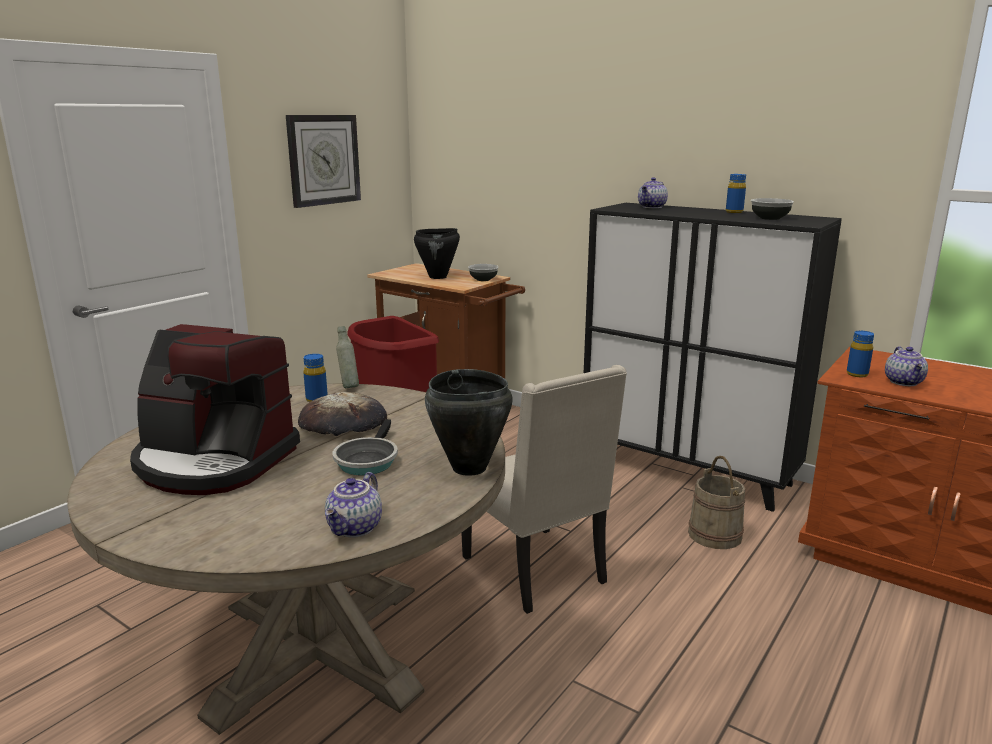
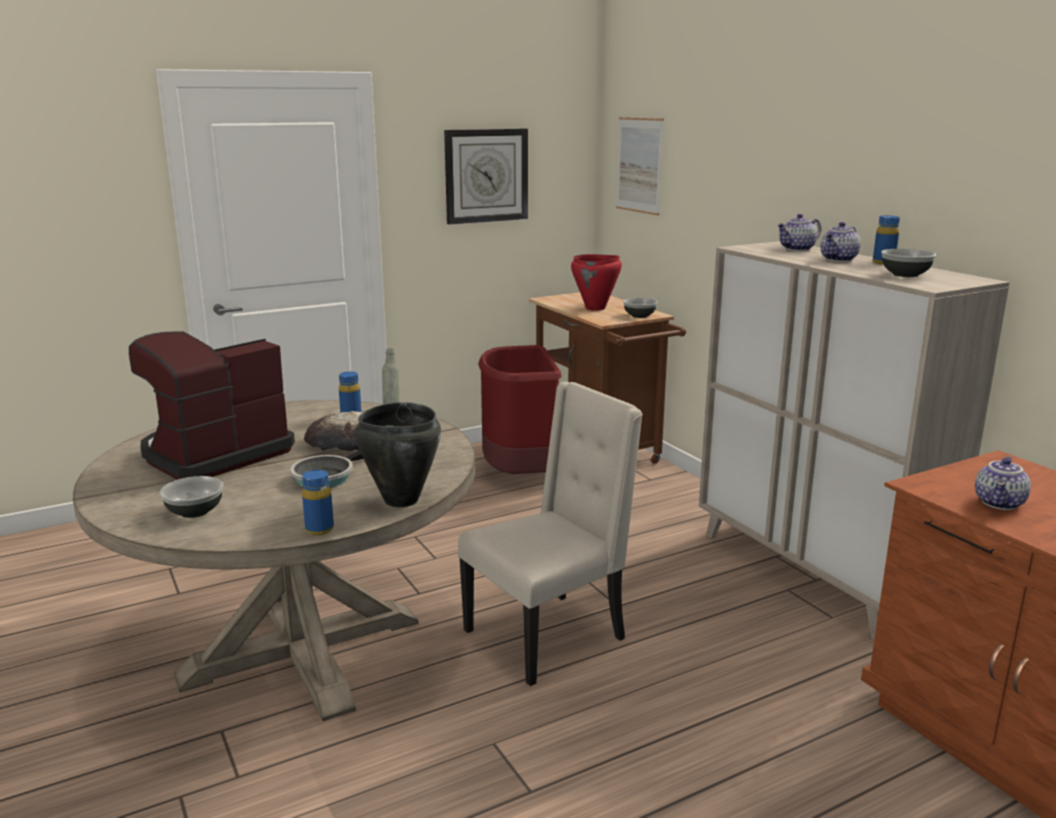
camera: 25 degrees right, 0 degrees up
coffee machine [130,324,300,495] -> coffee machine turned 90 degrees clockwise [129,331,295,480]
teapot [325,472,382,538] -> teapot moved to [821,222,861,262]
black cooking pot [414,228,460,279] -> red cooking pot [571,254,622,311]
beige chair [461,365,627,614] -> beige chair turned 120 degrees counterclockwise [458,382,643,686]
black cabinet [584,203,842,512] -> beige cabinet [699,241,1009,639]
beige bucket [688,456,745,549] -> none
blue bottle [847,331,874,378] -> blue bottle moved to [302,470,334,535]
none -> bowl [160,476,224,518]
none -> picture [616,117,664,215]

